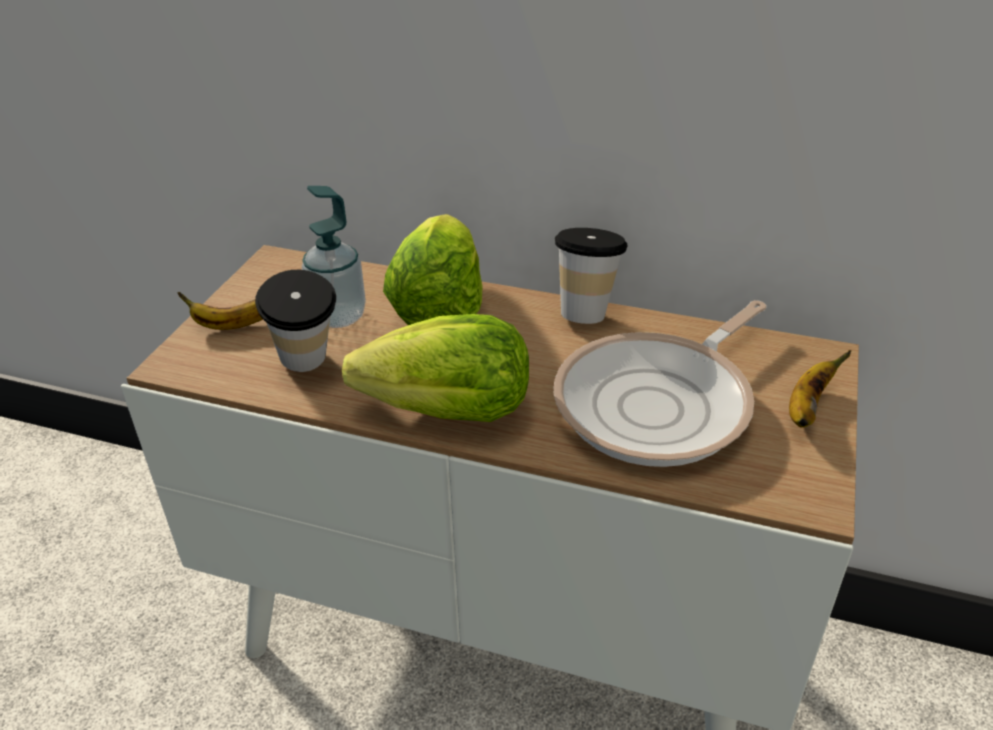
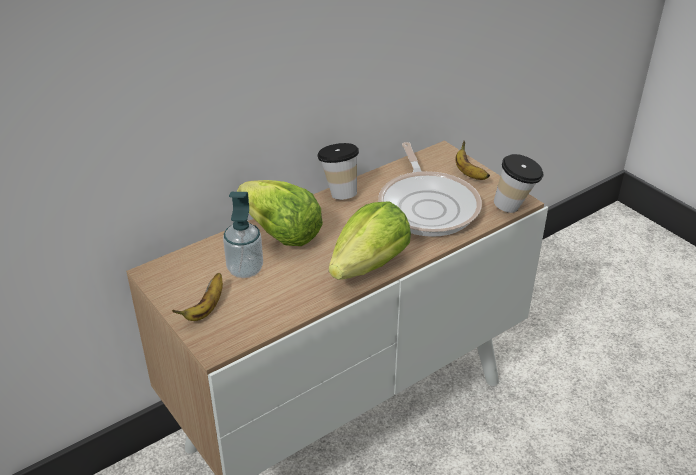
camera: 55 degrees left, 0 degrees up
cup [255,270,336,372] -> cup moved to [494,154,543,213]

